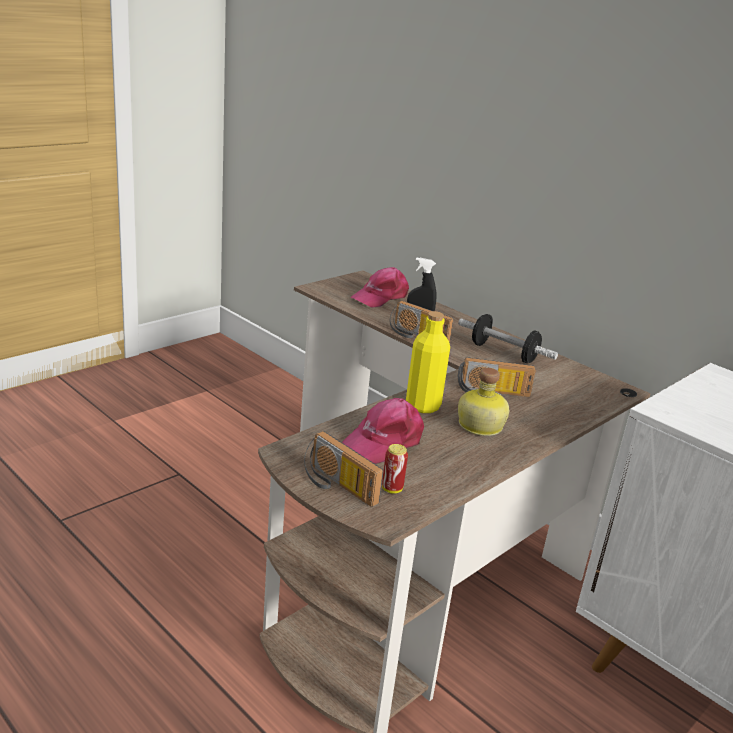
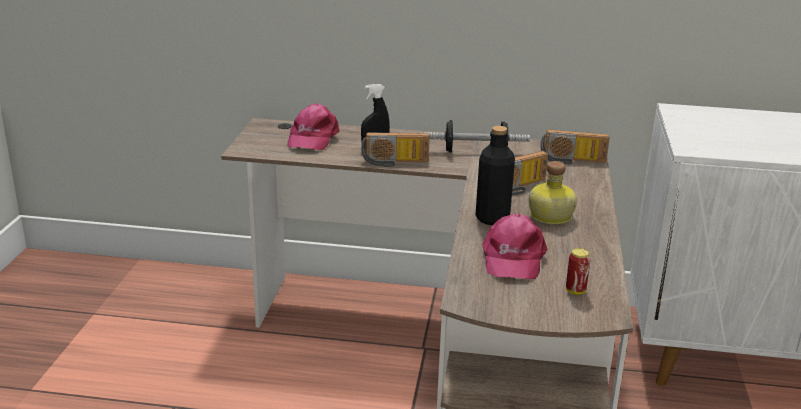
camera: 35 degrees left, 0 degrees up
radio [304,431,384,507] -> radio moved to [540,129,610,165]
yellow bottle [406,311,450,413] -> black bottle [475,126,515,225]

